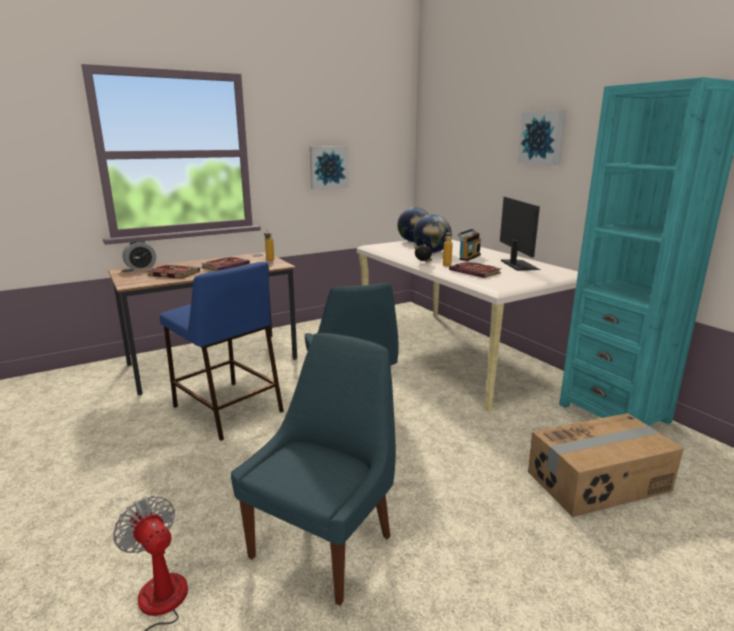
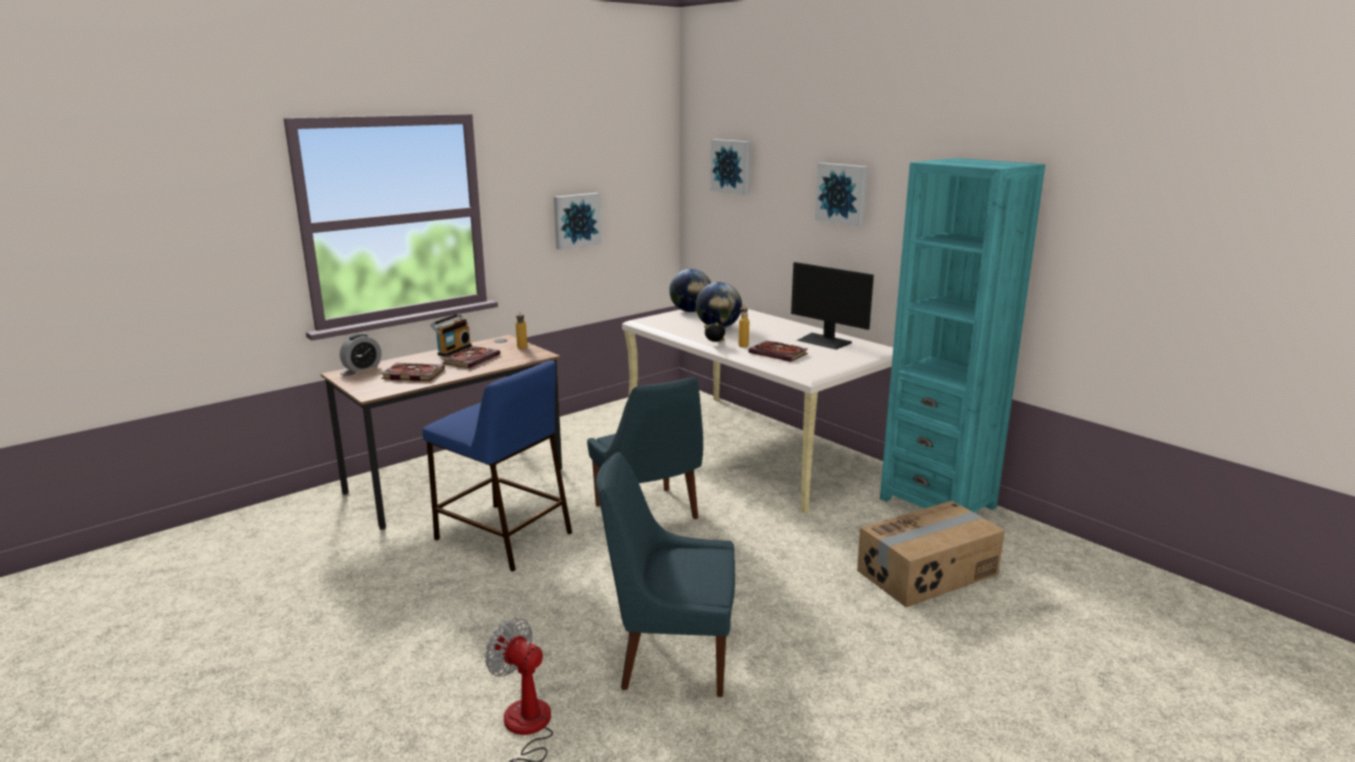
camera: 10 degrees left, 0 degrees up
blue chair [231,333,396,606] -> blue chair turned 105 degrees counterclockwise [596,452,735,697]
radio [457,229,481,261] -> radio moved to [430,313,472,357]
monitor [500,197,541,271] -> monitor turned 150 degrees clockwise [791,262,874,350]
none -> picture [710,139,751,195]

